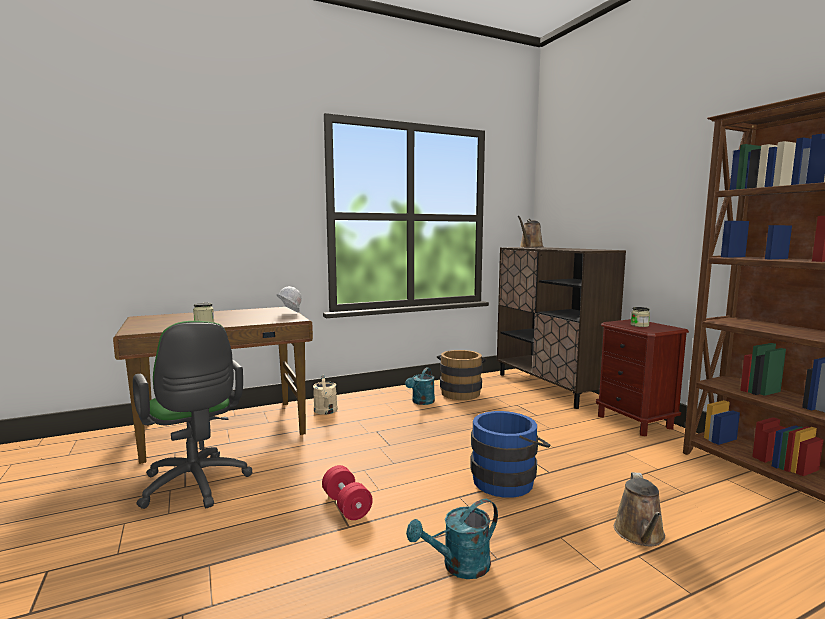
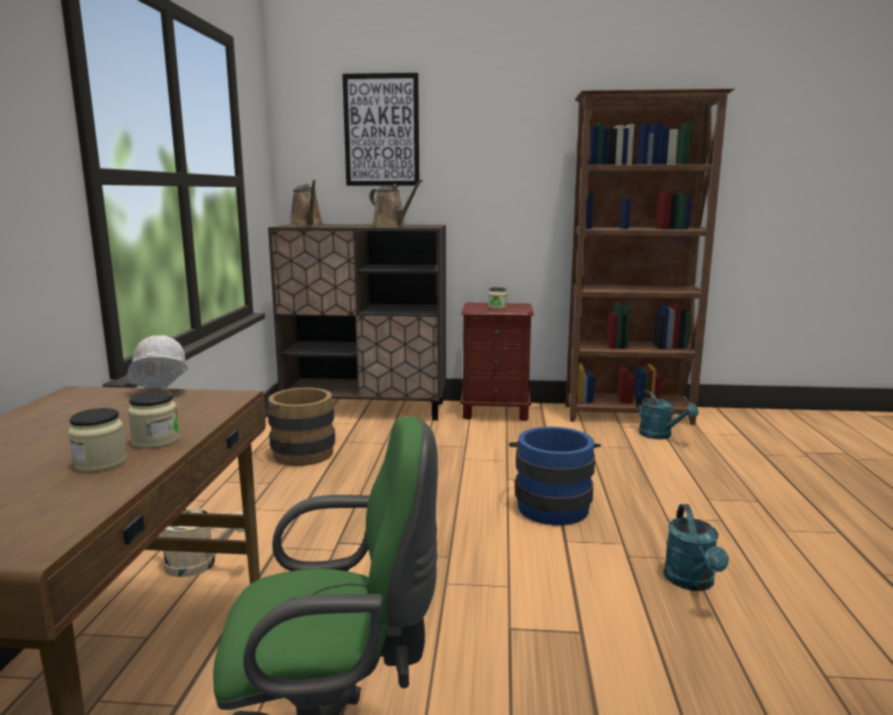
camera: 60 degrees left, 5 degrees up
red dumbbell [322,465,373,520] -> none
turquoise watering can [405,368,435,405] -> turquoise watering can moved to [636,390,699,440]
brown watering can [614,472,665,546] -> brown watering can moved to [369,180,422,227]
none -> jar [128,391,180,449]
none -> picture [342,73,419,186]

